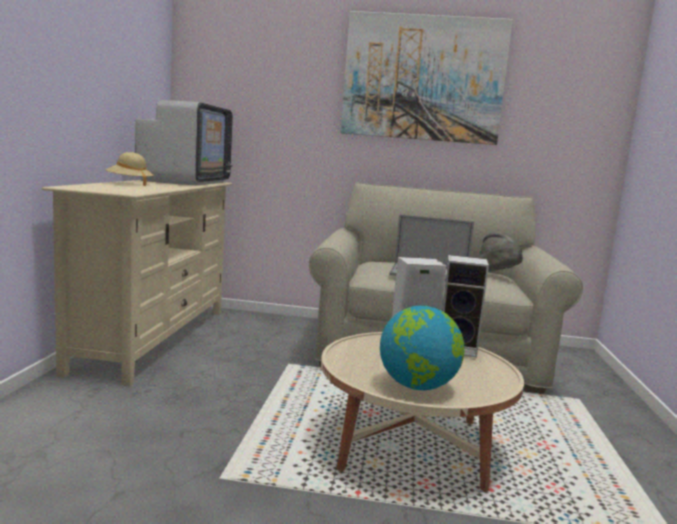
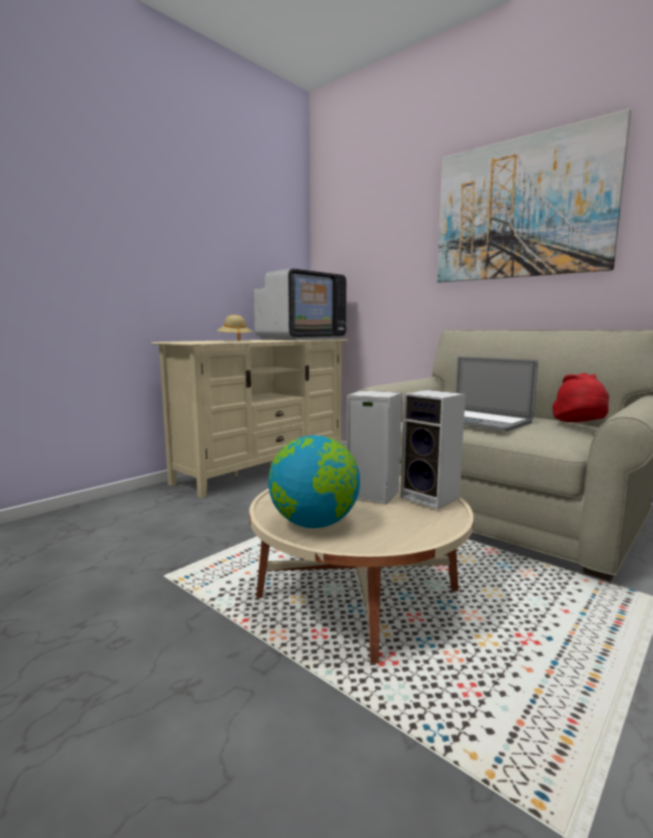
camera: 35 degrees right, 0 degrees up
grey hat [478,232,523,271] -> red hat [553,373,609,422]

